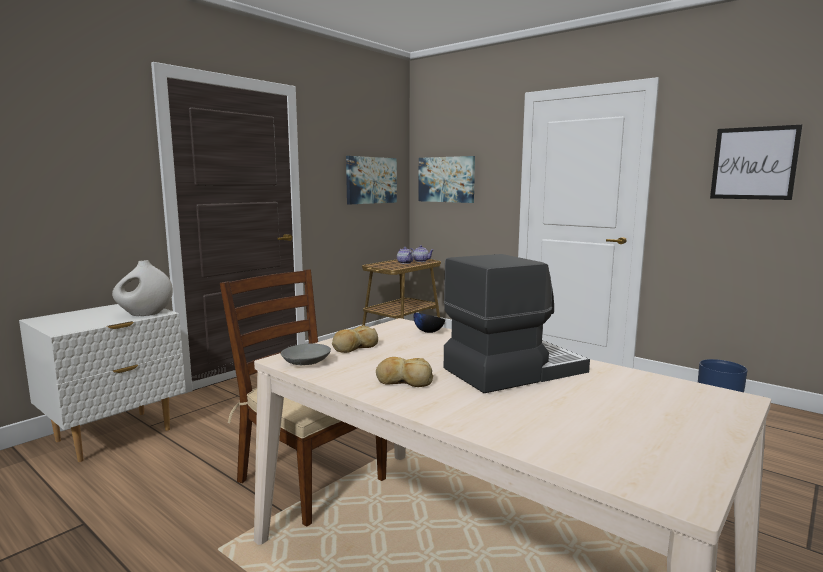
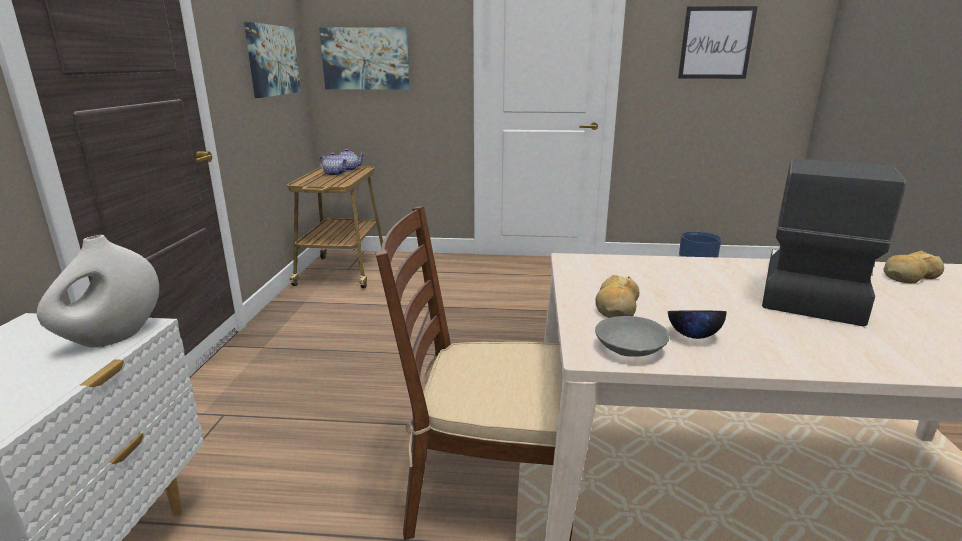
camera: 35 degrees left, 10 degrees up
bread [376,357,433,387] -> bread moved to [884,250,944,284]
black bowl [414,313,445,333] -> black bowl moved to [668,310,726,339]

